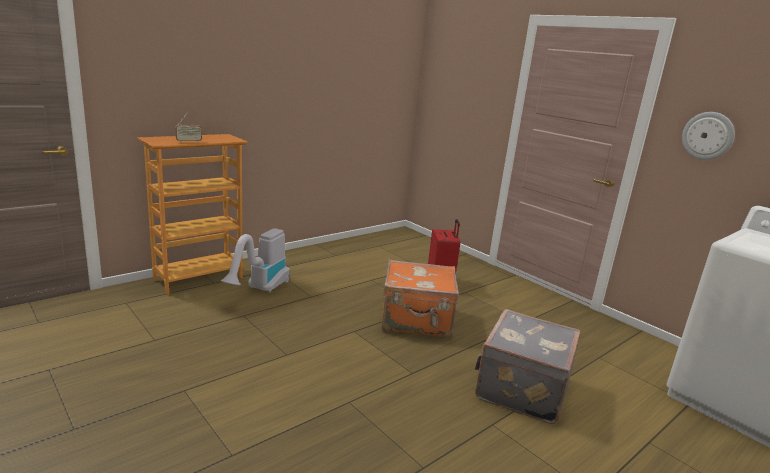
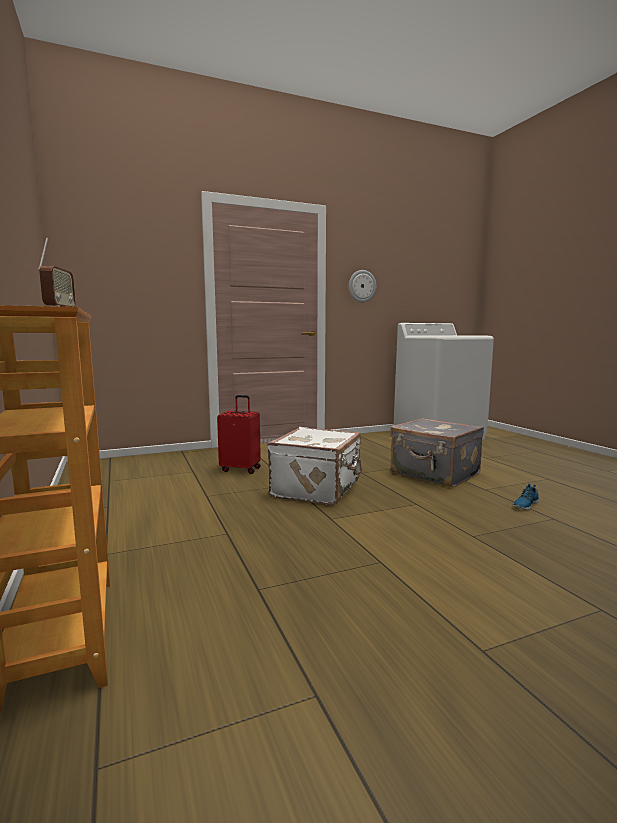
camera: 70 degrees left, 10 degrees down
vacuum cleaner [221,228,290,292] -> none
orange suitcase [382,259,459,338] -> white suitcase [267,427,362,505]
none -> shoe [513,484,539,510]

